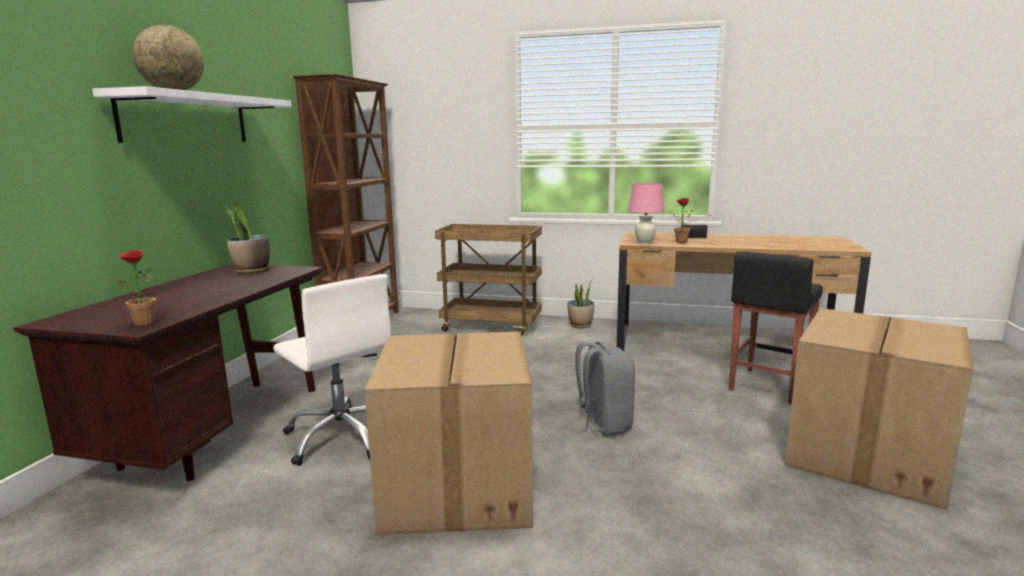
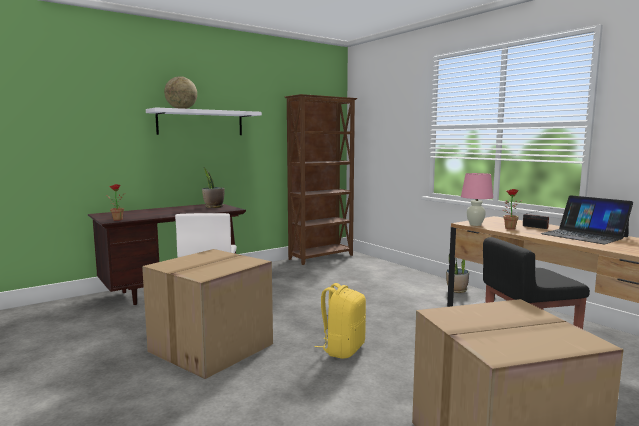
camera: 40 degrees right, 5 degrees down
brown cart [435,224,542,336] -> none
grey backpack [566,341,635,436] -> yellow backpack [314,283,366,359]
none -> laptop [541,195,633,245]

